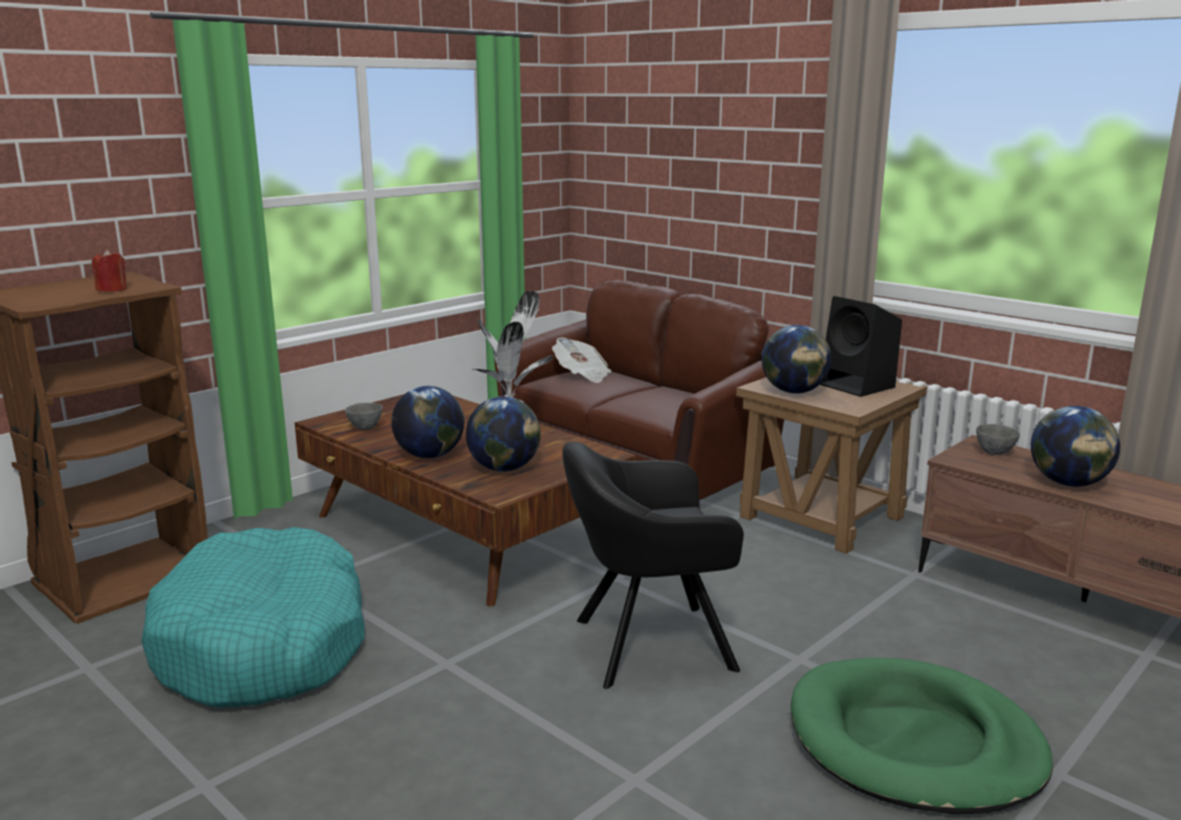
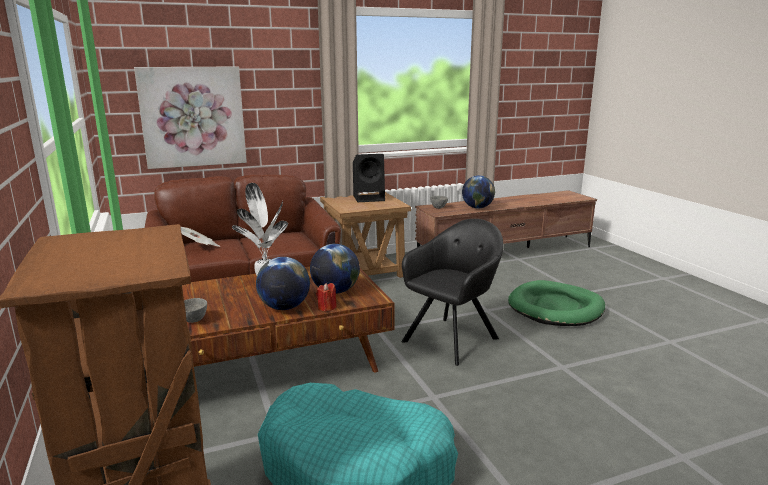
camera: 65 degrees left, 0 degrees up
red candle [92,250,127,292] -> red candle moved to [316,283,337,312]
black armchair [562,441,744,689] -> black armchair turned 150 degrees counterclockwise [401,219,503,366]
globe [762,325,831,394] -> none
none -> picture [134,66,247,169]

